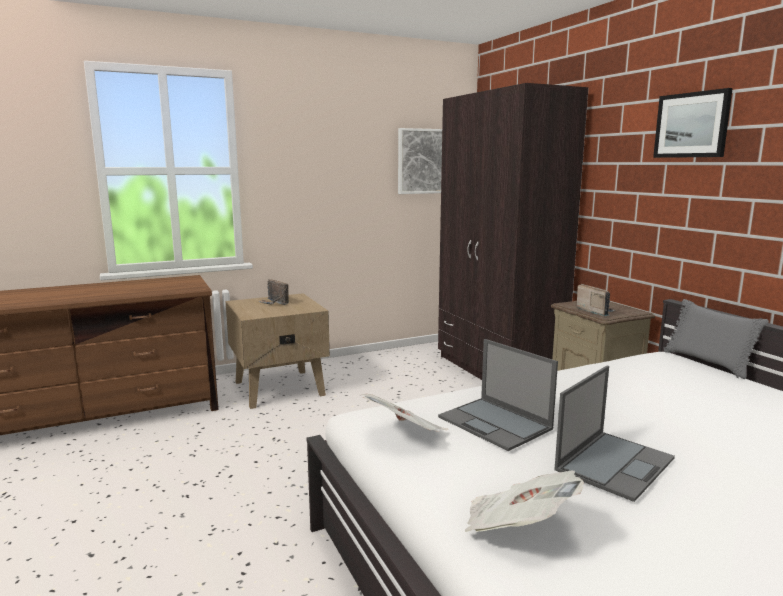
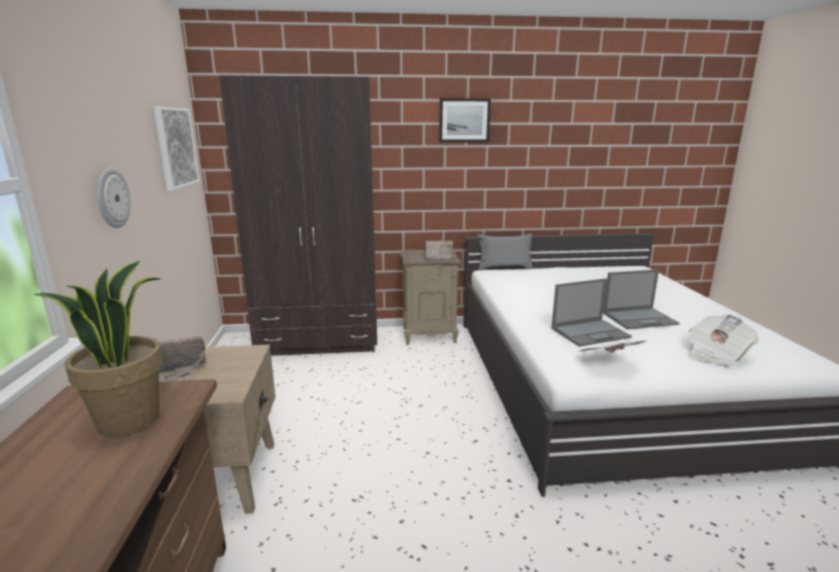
camera: 70 degrees left, 5 degrees up
laptop [554,366,675,502] -> laptop turned 105 degrees clockwise [603,270,680,329]
none -> potted plant [34,261,163,437]
none -> wall clock [97,168,130,228]

